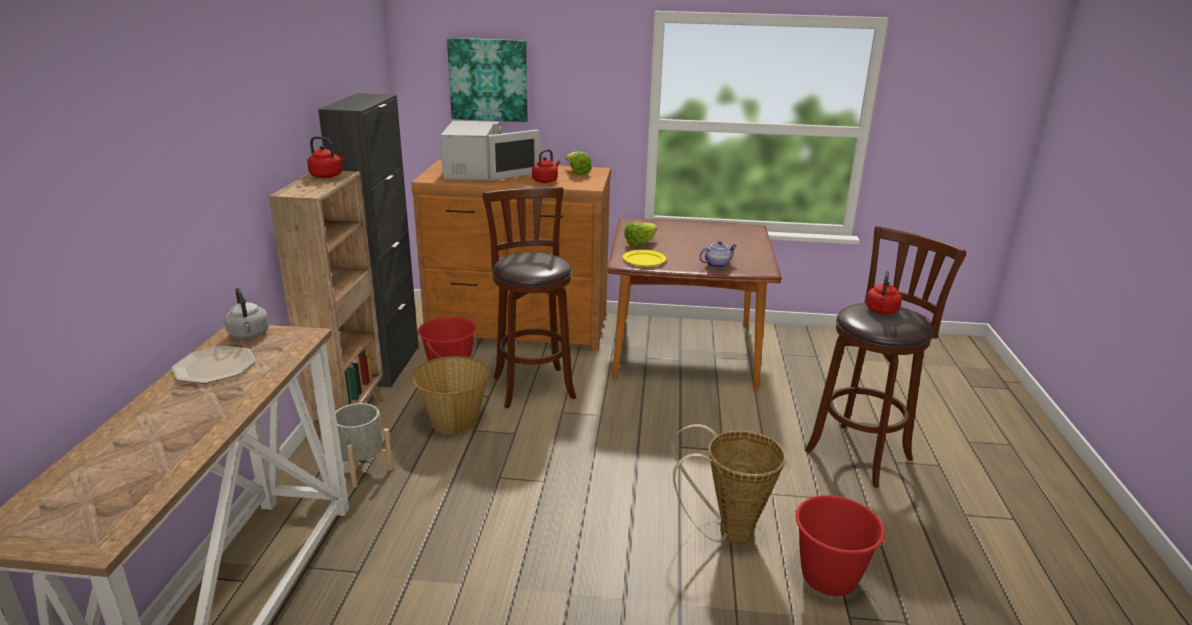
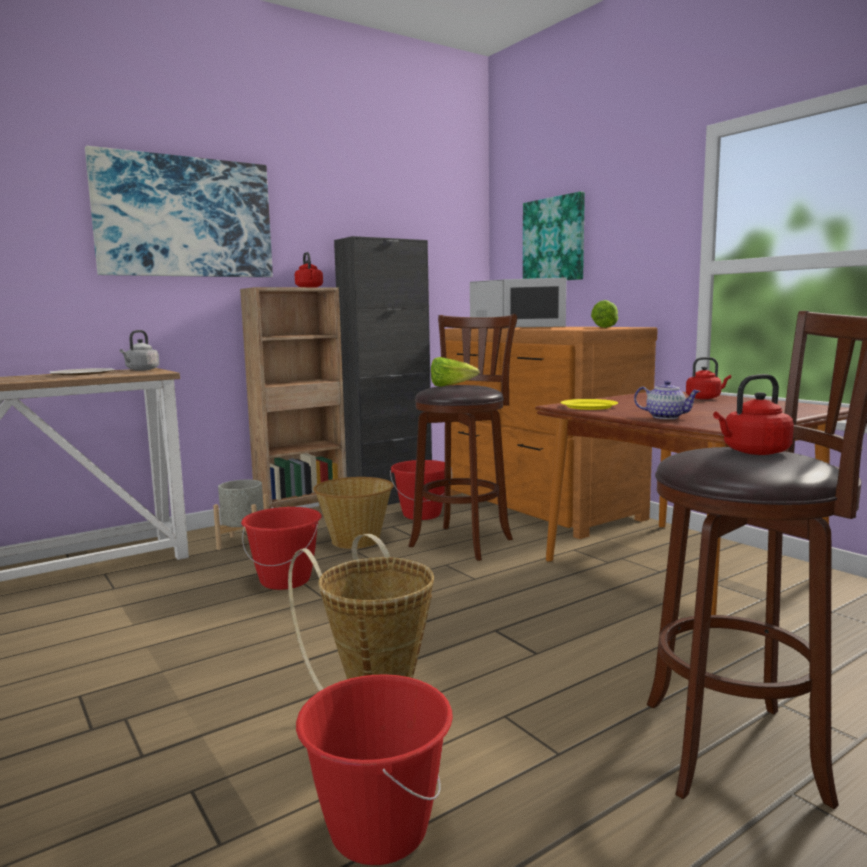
camera: 50 degrees right, 15 degrees down
red kettle [532,149,560,183] -> red kettle moved to [686,357,731,399]
lettuce [624,222,657,246] -> lettuce moved to [431,357,479,387]
none -> picture [85,146,273,277]
none -> red bucket [241,507,322,590]

